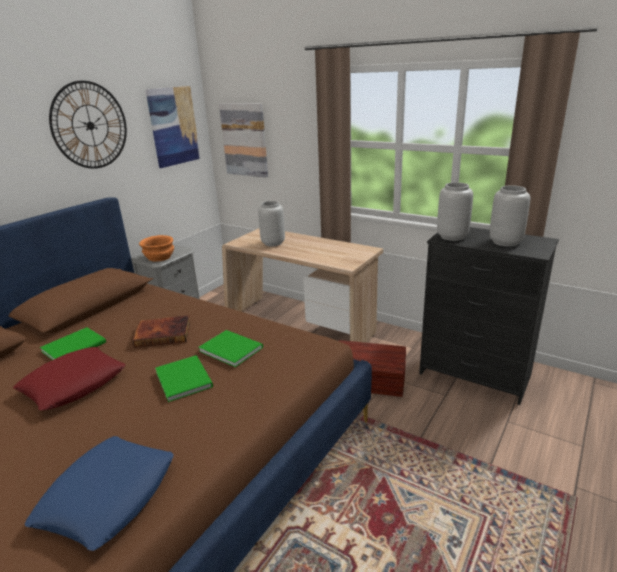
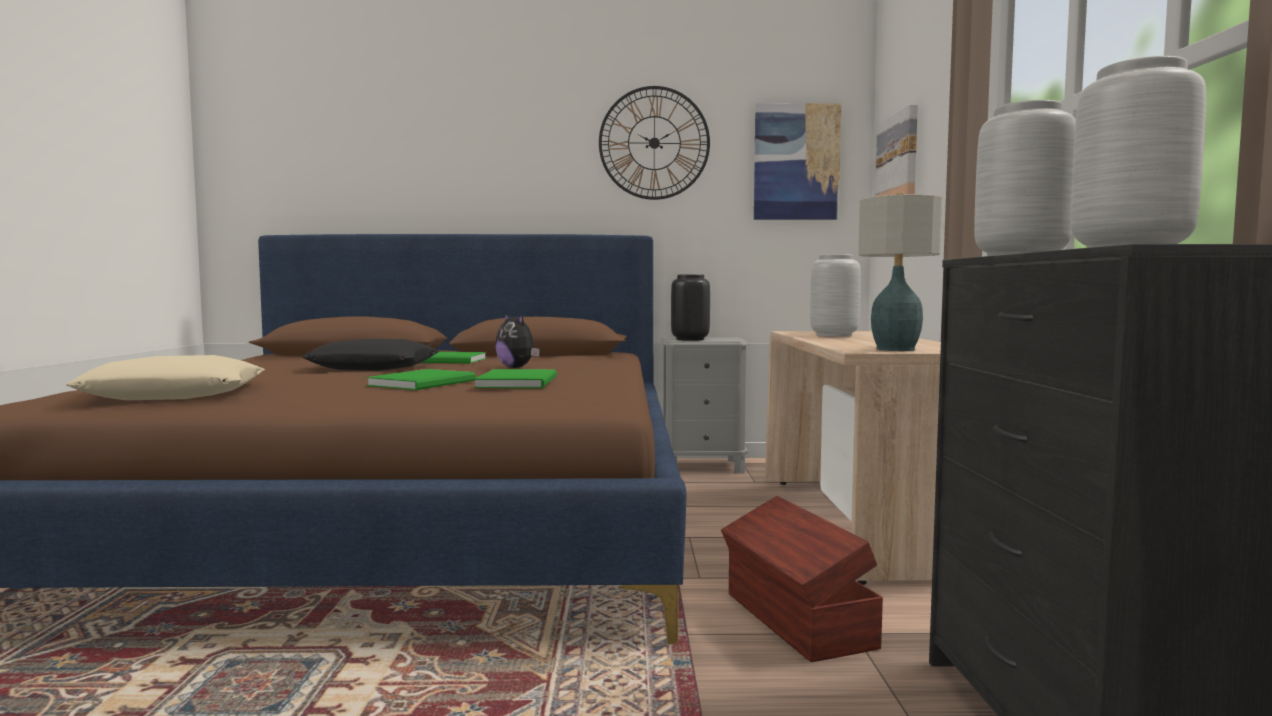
camera: 55 degrees right, 20 degrees down
red pillow [13,347,126,410] -> black pillow [302,339,439,371]
blue pillow [25,436,174,551] -> beige pillow [65,355,265,400]
book [132,315,190,348] -> plush toy [495,313,540,368]
orange bowl [139,235,174,261] -> black vase [671,274,710,341]
none -> table lamp [858,193,942,351]

